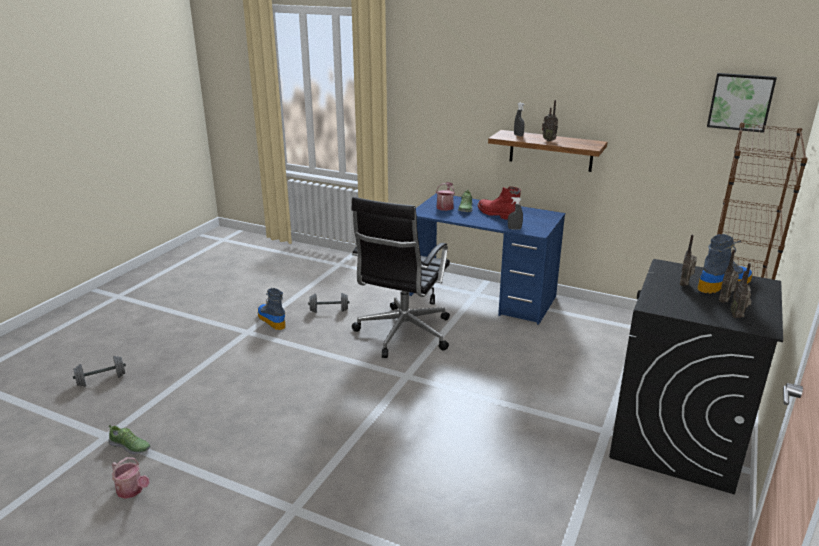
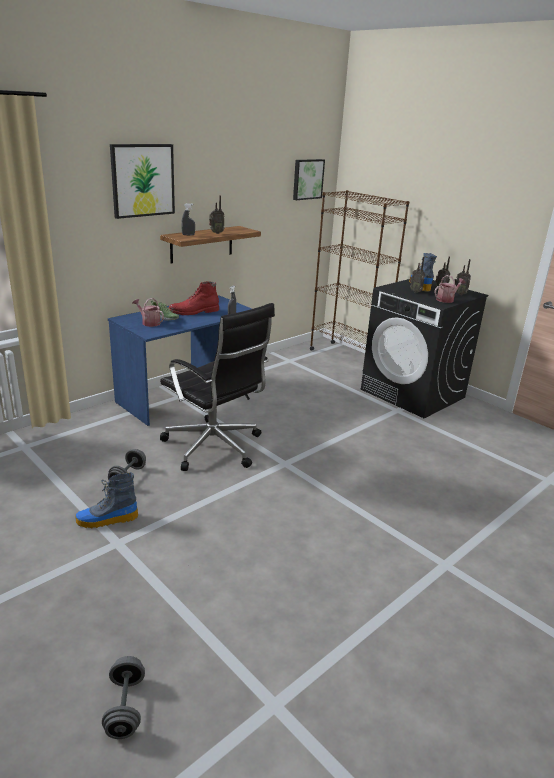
camera: 70 degrees left, 0 degrees up
shoe [108,425,150,455] -> none
watering can [112,457,149,499] -> watering can moved to [434,275,465,303]
none -> picture [110,144,175,219]

